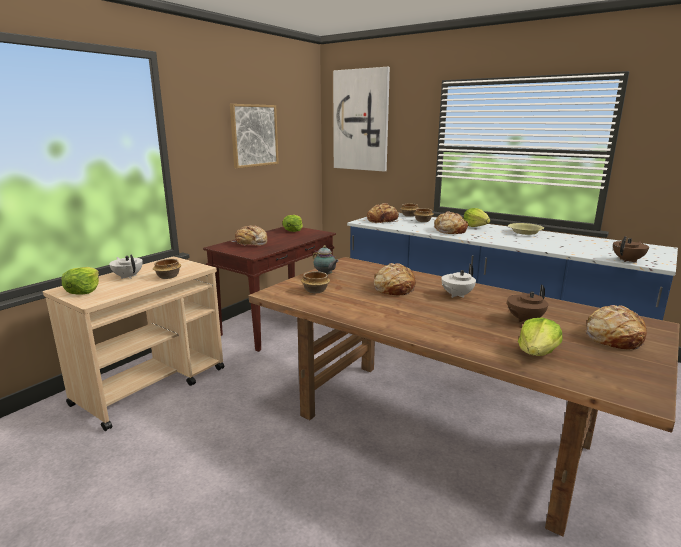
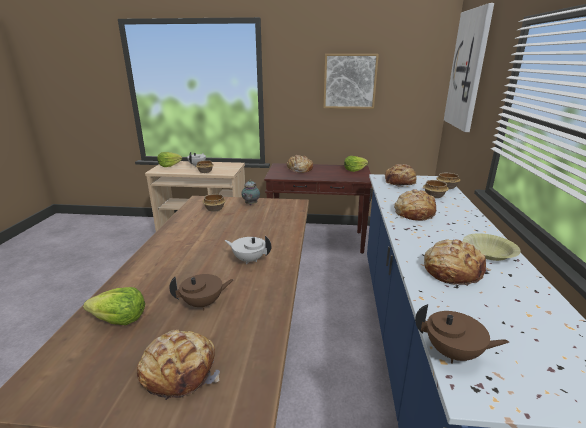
camera: 60 degrees right, 5 degrees up
bread [374,263,416,295] -> bread moved to [424,239,491,286]
lettuce [463,208,490,227] -> none
brown teapot [507,285,548,322] -> brown teapot turned 135 degrees clockwise [169,274,234,311]

